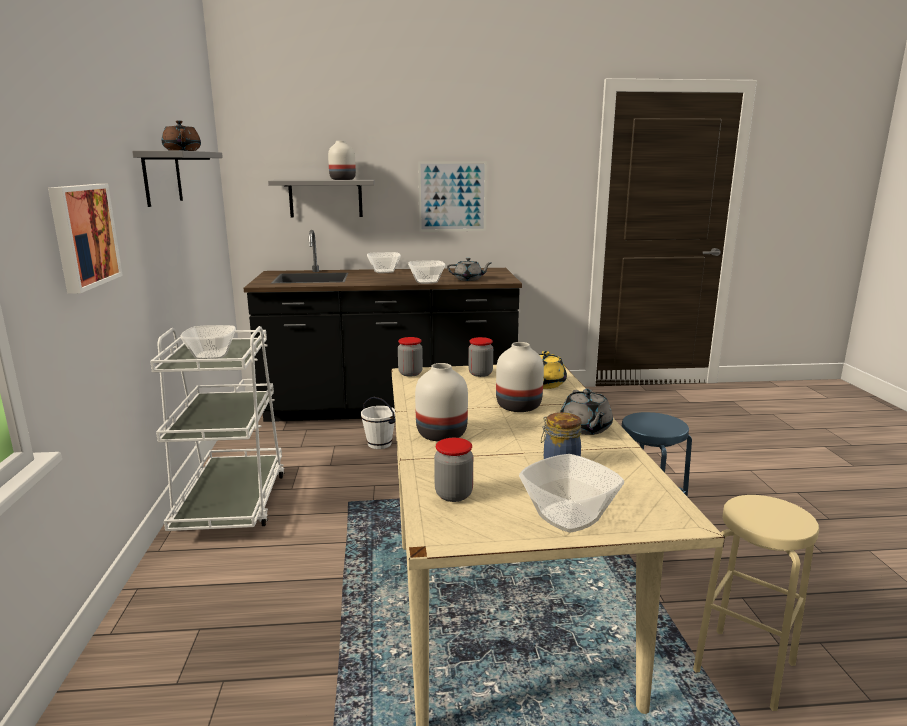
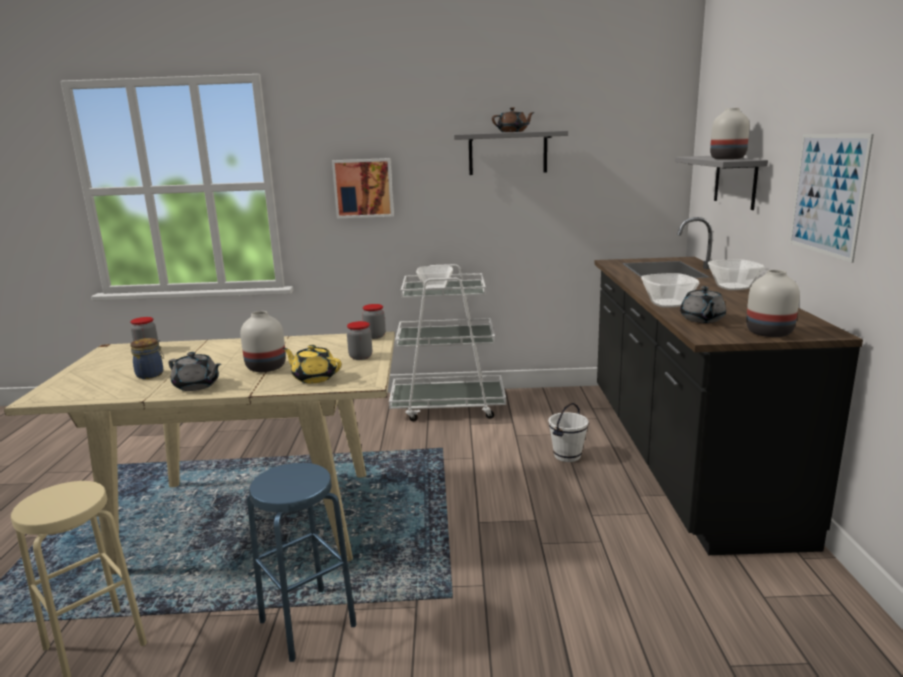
camera: 95 degrees right, 0 degrees up
white vase [415,363,468,442] -> white vase moved to [746,270,800,337]
bowl [519,454,624,532] -> none
grey teapot [560,389,613,435] -> grey teapot turned 150 degrees counterclockwise [168,352,221,391]

